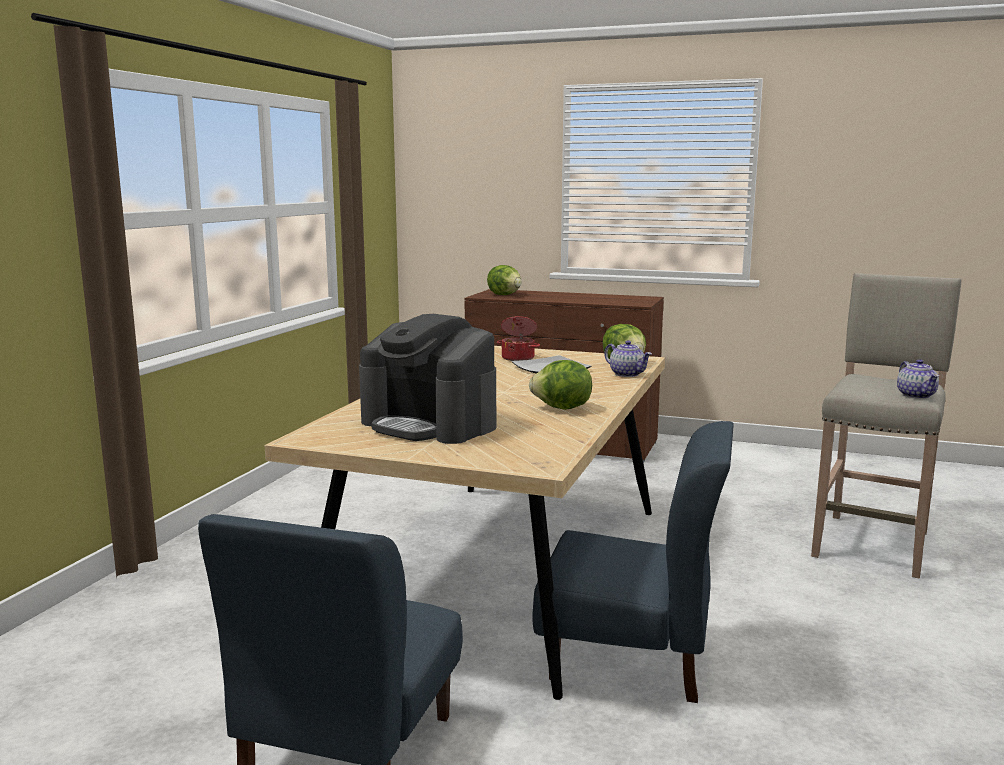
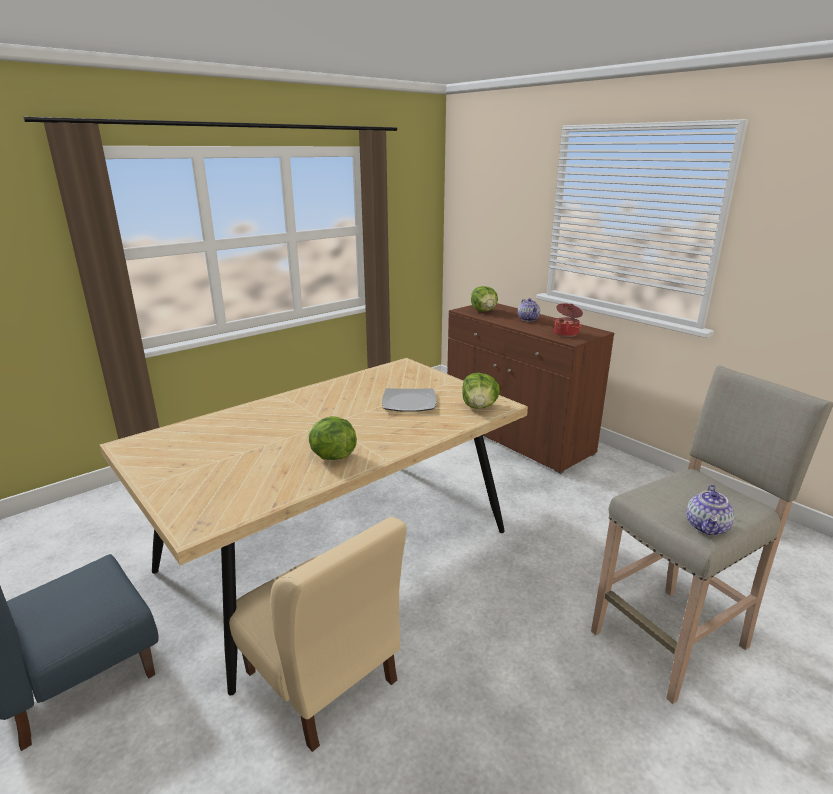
camera: 30 degrees right, 10 degrees up
coffee machine [359,314,496,444] -> none
cooking pot [497,316,540,361] -> cooking pot moved to [553,303,583,337]
blue chair [532,421,734,703] -> beige chair [229,517,407,752]
teapot [604,340,652,377] -> teapot moved to [518,298,540,321]

